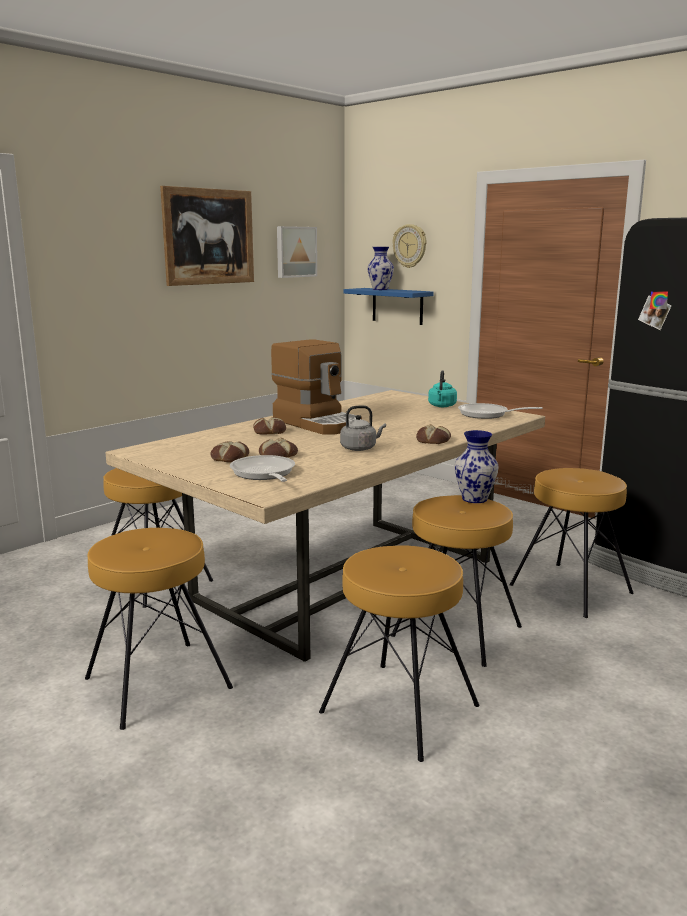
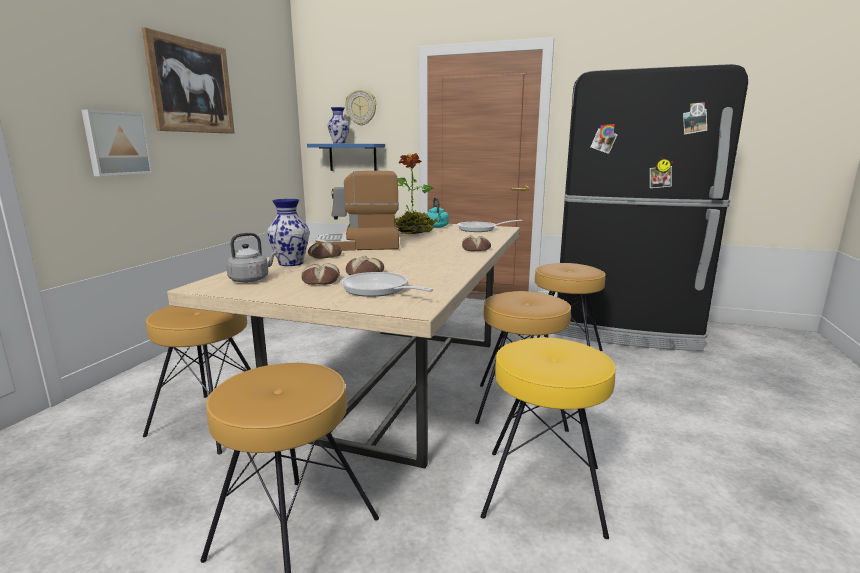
camera: 25 degrees left, 0 degrees up
coffee machine [271,339,362,435] -> coffee machine turned 150 degrees clockwise [316,171,399,251]
picture [277,226,317,278] -> picture moved to [82,110,153,176]
brown stool [319,545,479,762] -> yellow stool [480,337,616,539]
grey kettle [340,406,386,451] -> grey kettle moved to [226,233,277,283]
vase [455,430,499,503] -> vase moved to [267,199,309,266]
none -> potted plant [395,153,438,235]

